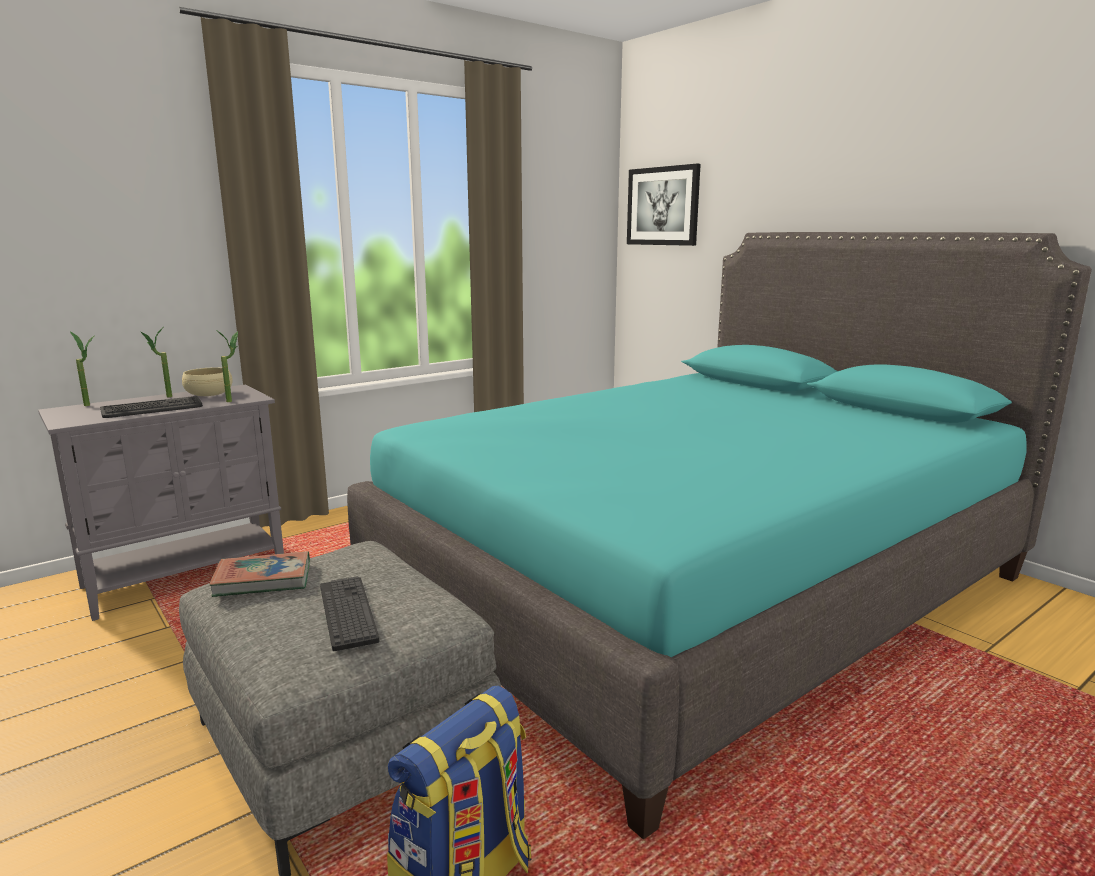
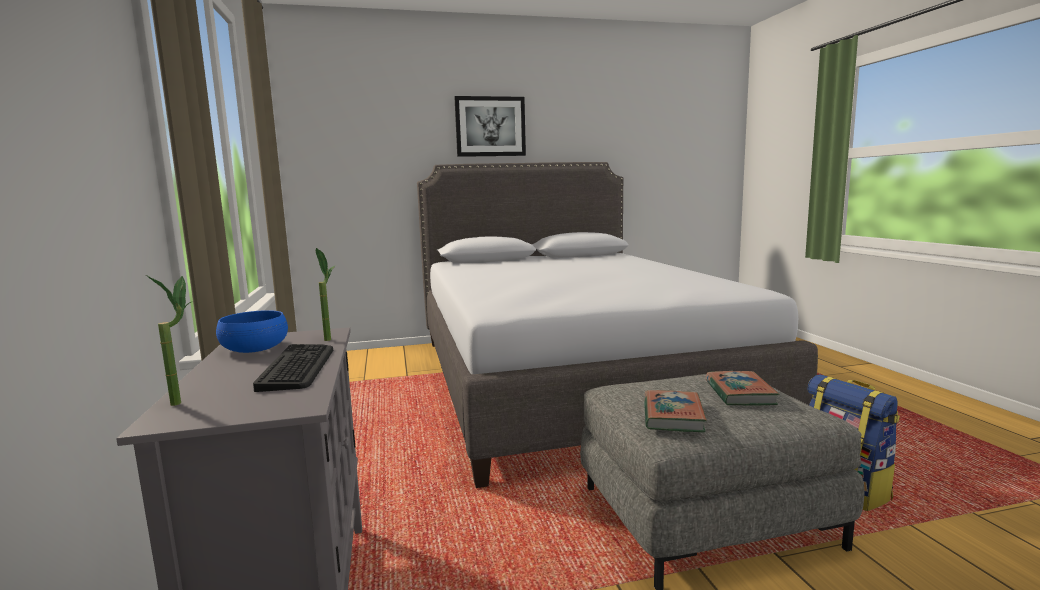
camera: 65 degrees left, 5 degrees down
potted plant [141,328,172,397] -> none
beige bowl [182,368,233,396] -> blue bowl [216,310,288,353]
keyboard [320,576,379,651] -> book [706,371,780,405]
turquoise bed [347,232,1092,840] -> grey bed [417,162,818,488]
picture [627,164,701,246] -> picture moved to [454,96,526,157]

